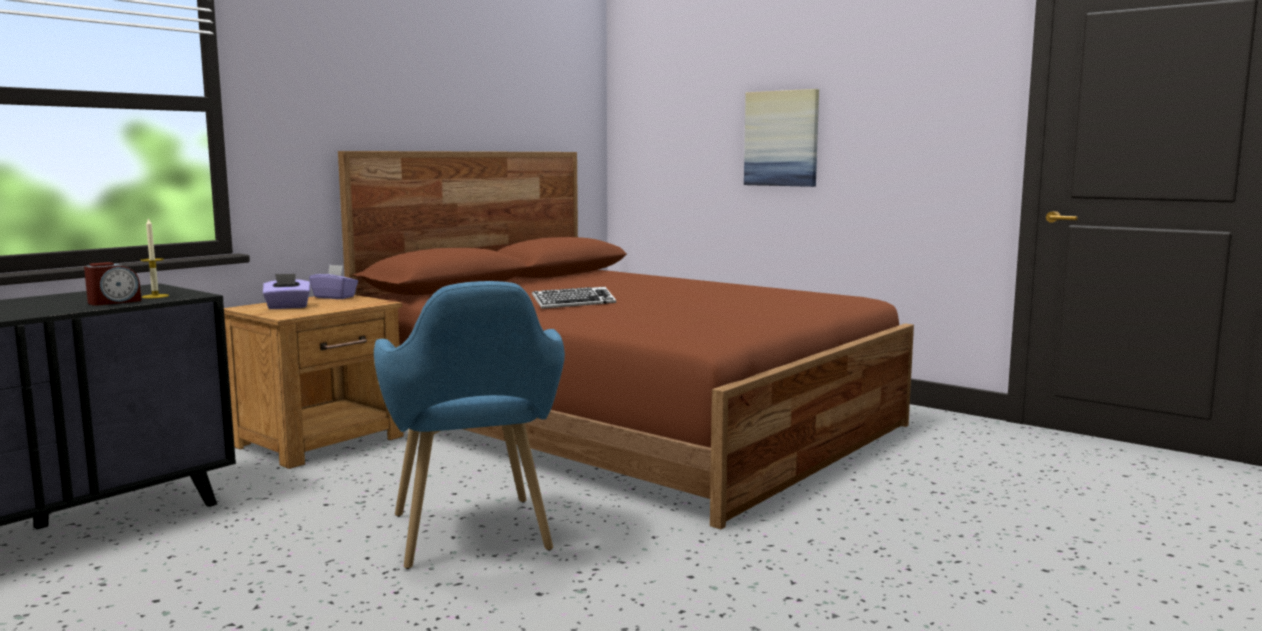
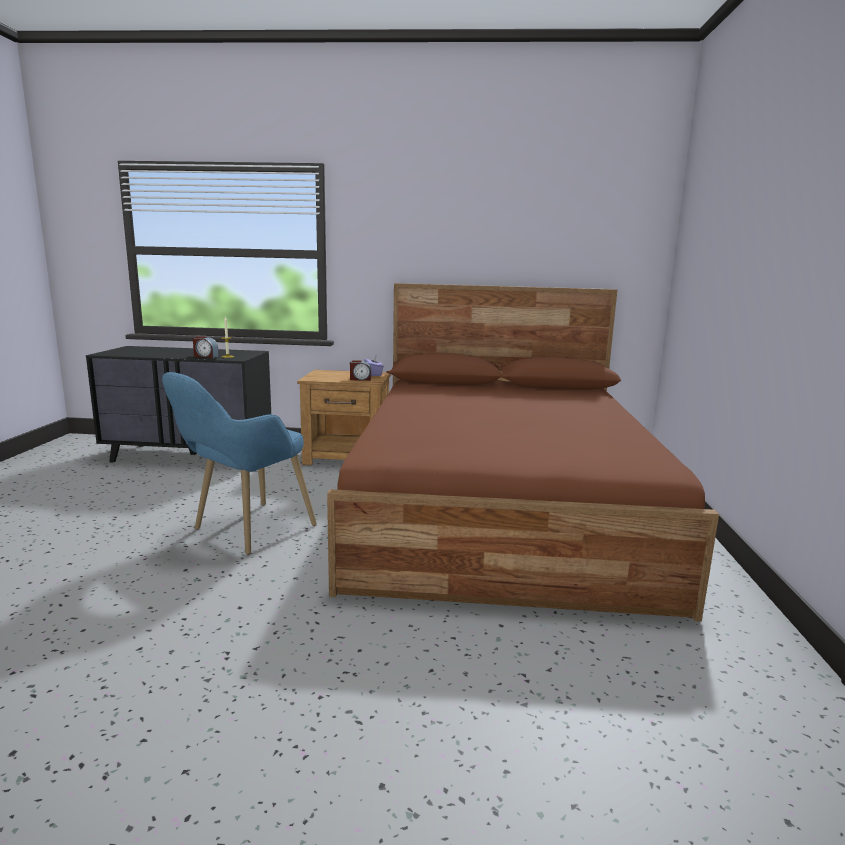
camera: 55 degrees right, 5 degrees up
purple tissue box [263,273,310,309] -> none
keyboard [532,287,616,309] -> none
picture [744,89,819,187] -> none
none -> alarm clock [350,360,371,381]

